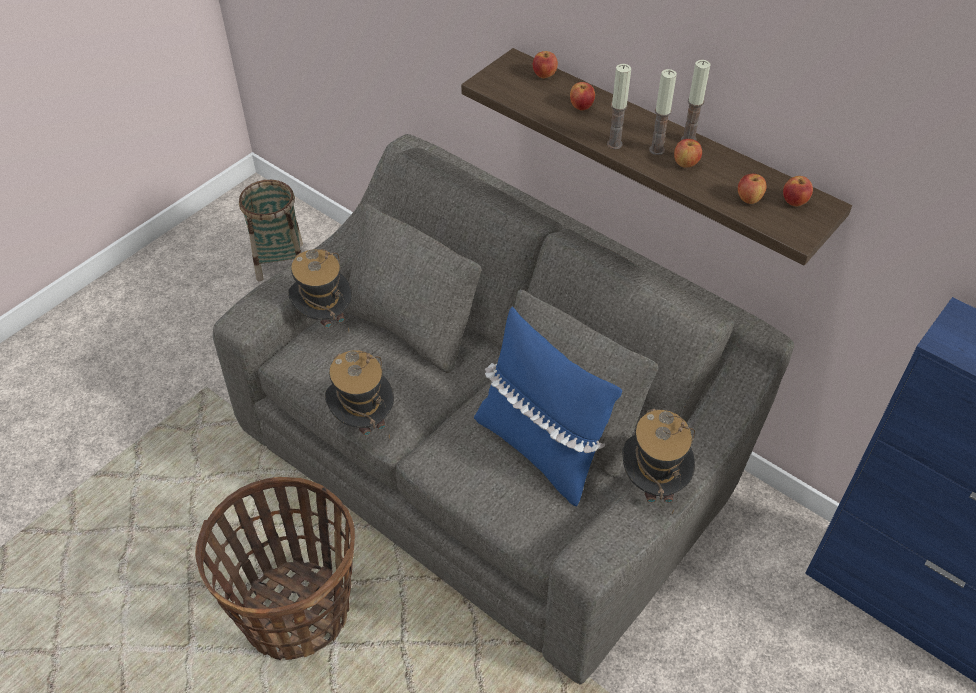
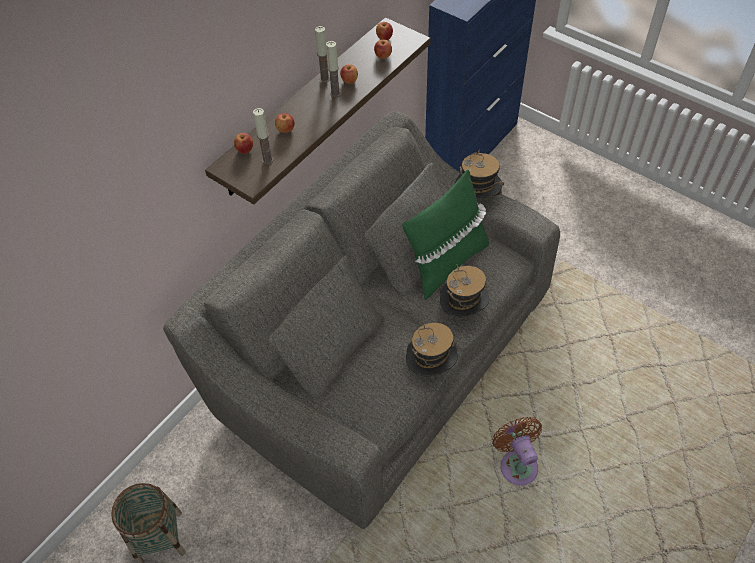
camera: 90 degrees left, 5 degrees up
basket [195,477,355,660] -> brown fan [492,417,542,485]
hat [288,249,352,331] -> hat moved to [440,264,489,318]
blue pillow [474,307,622,506] -> green pillow [402,169,489,300]
candle [607,64,631,149] -> candle moved to [253,108,273,165]

